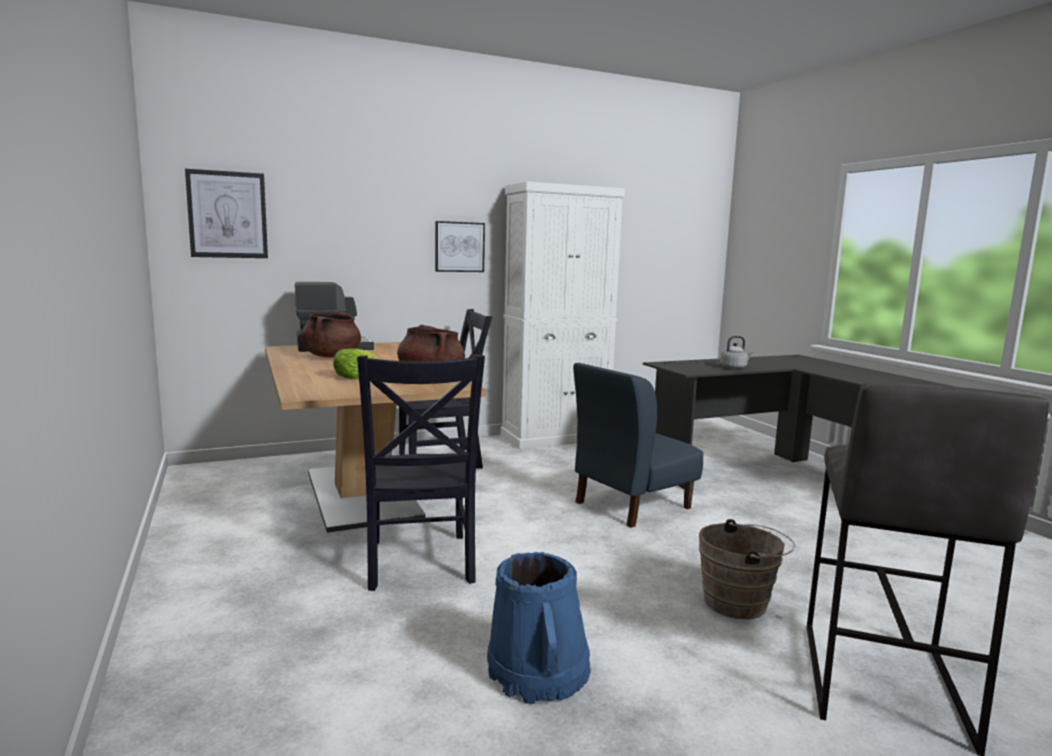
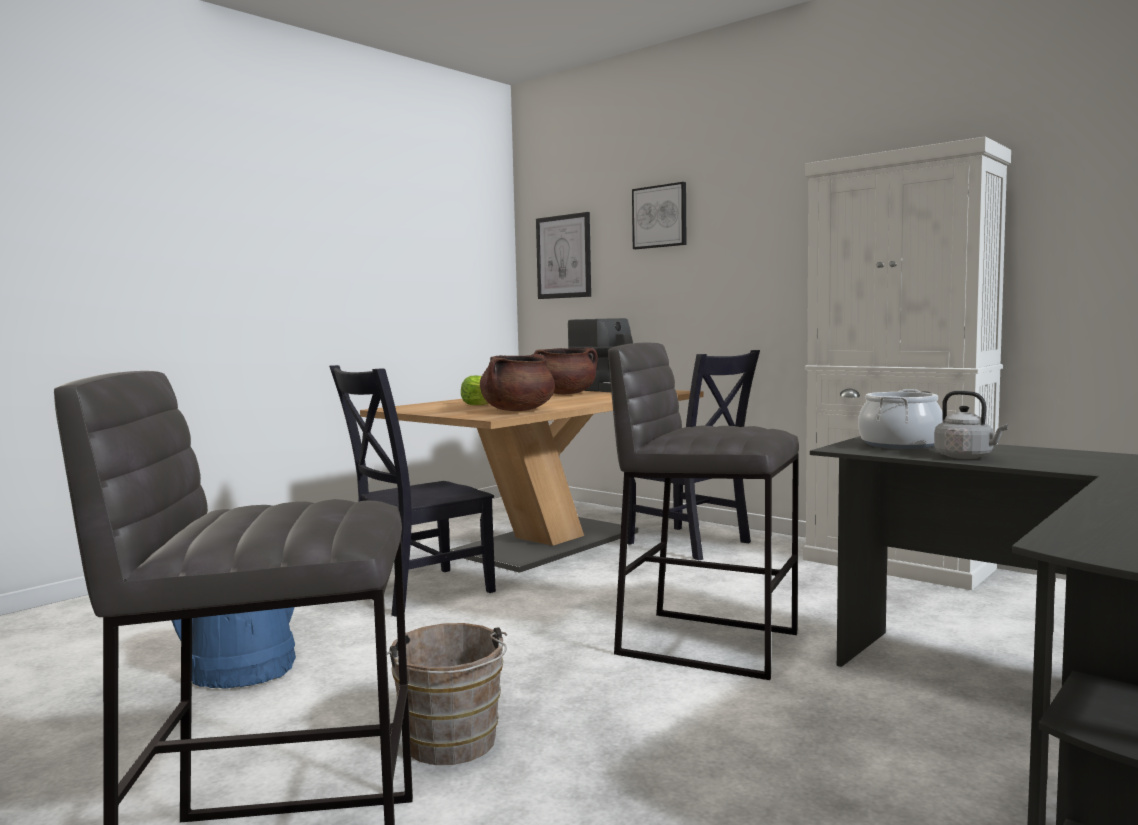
camera: 65 degrees right, 5 degrees down
picture [435,221,485,272] -> picture moved to [632,182,687,249]
blue chair [573,363,703,528] -> grey stool [608,343,799,680]
none -> cooking pot [858,389,943,449]

